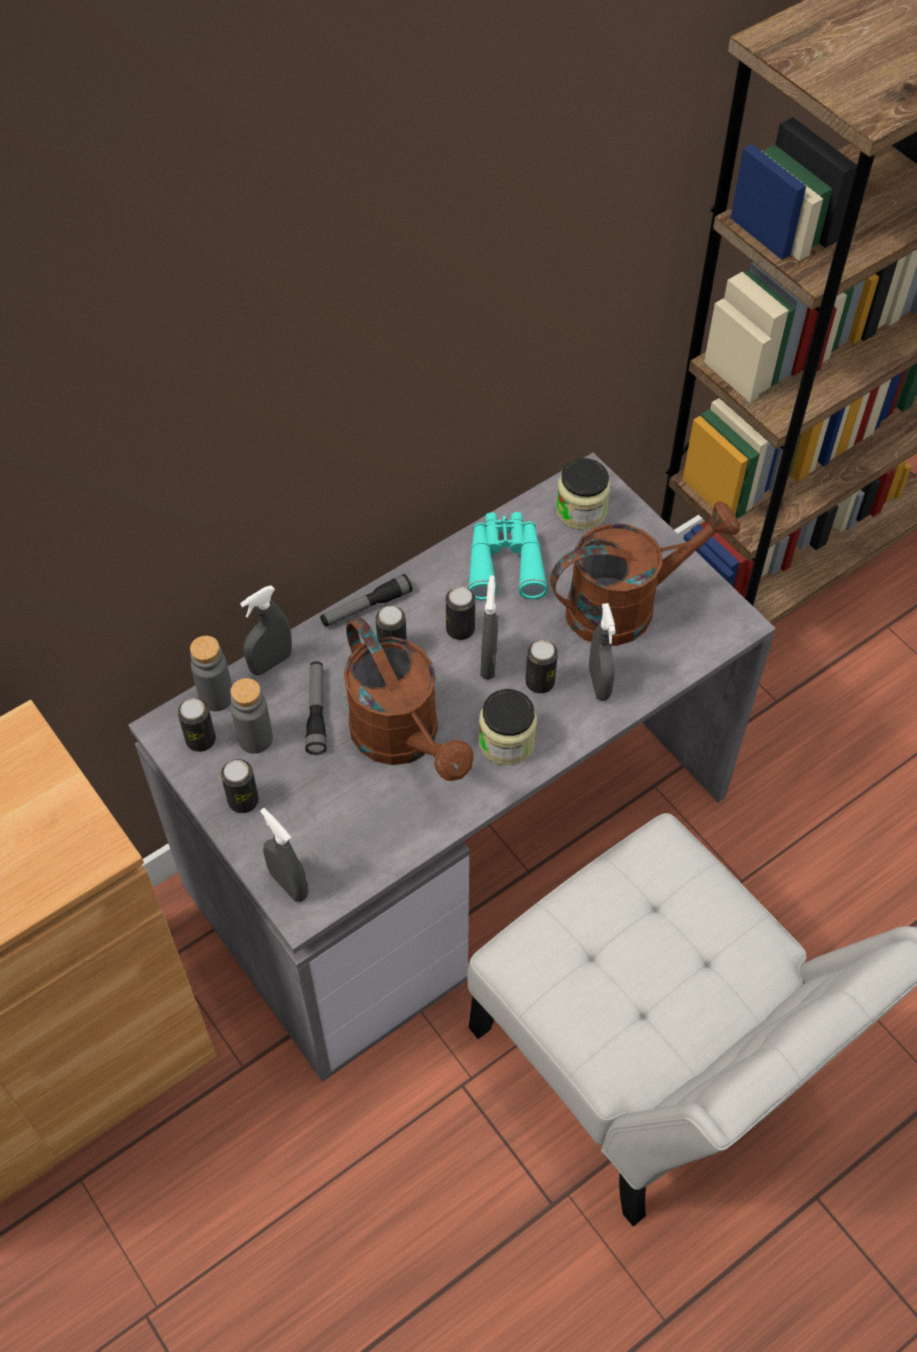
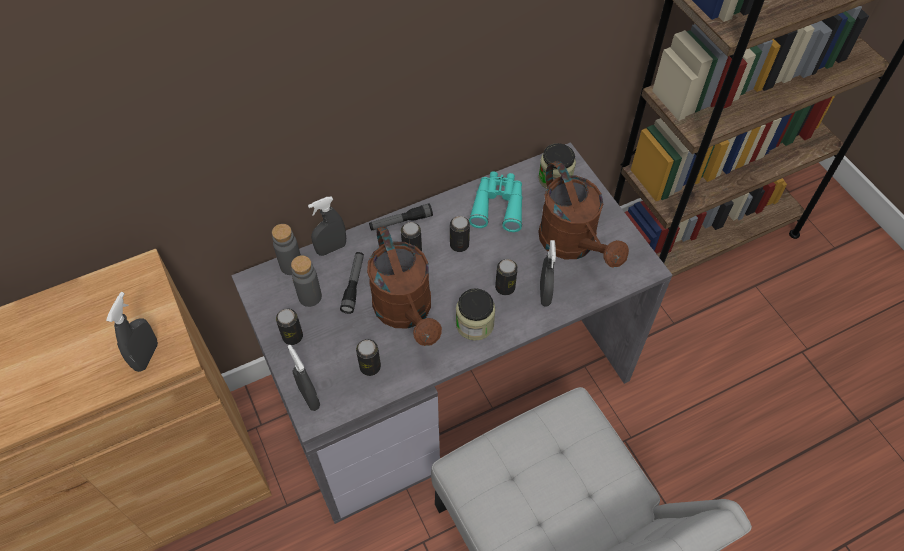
camera: 10 degrees right, 0 degrees up
can [178,698,216,752] -> can moved to [356,339,381,376]
grey spray bottle [480,575,498,680] -> grey spray bottle moved to [106,292,158,372]
brown watering can [550,501,740,646] -> brown watering can turned 75 degrees clockwise [538,161,629,268]

